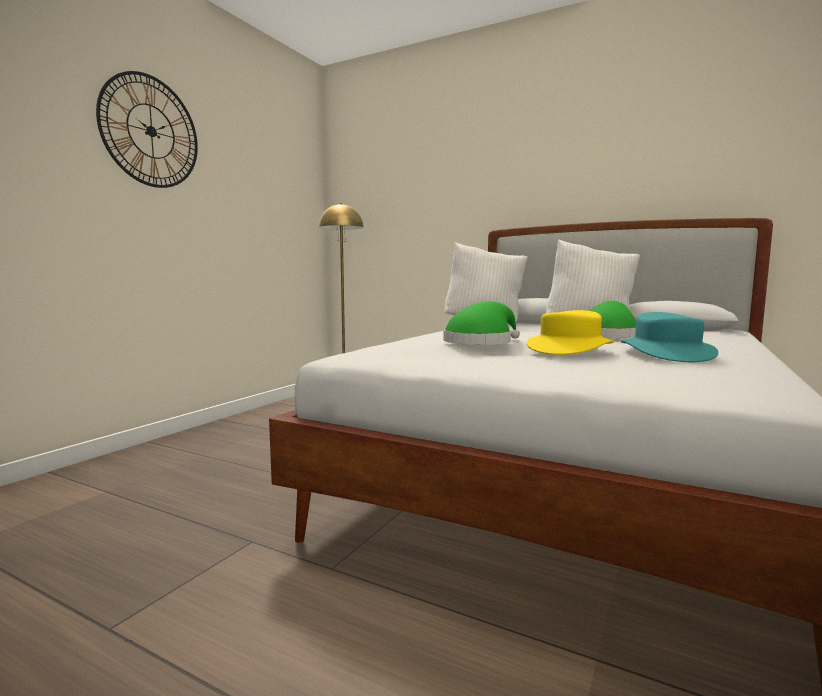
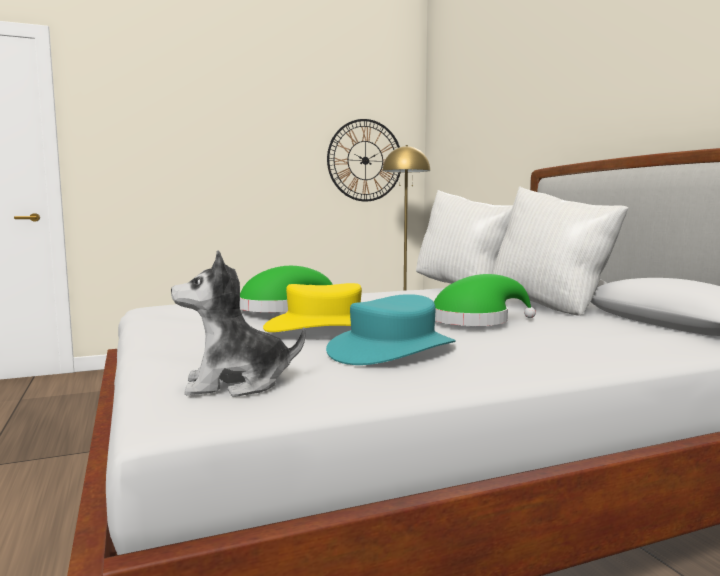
camera: 40 degrees right, 0 degrees up
wall clock [96,71,198,188] -> wall clock moved to [327,119,401,202]
none -> plush toy [171,250,306,397]

